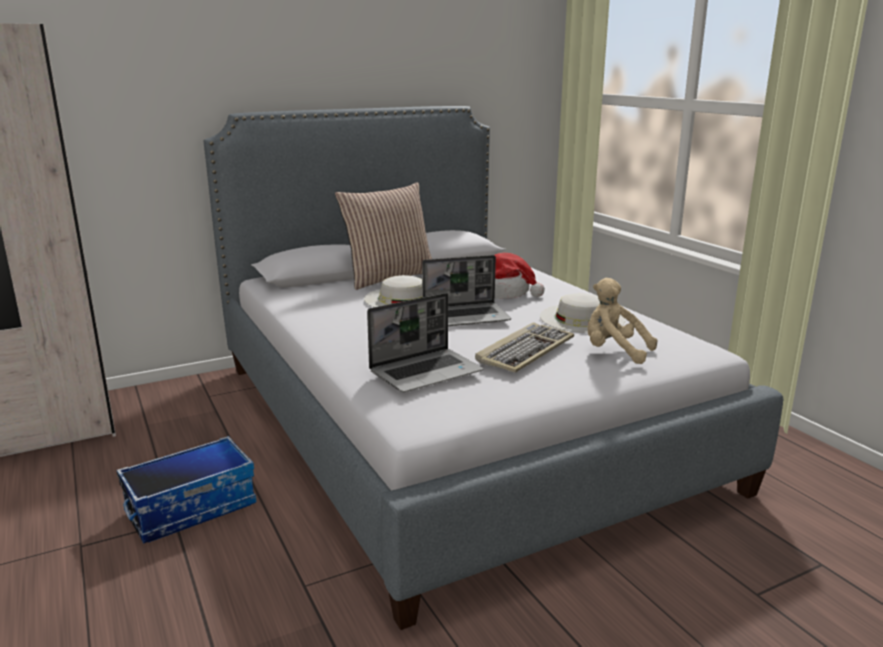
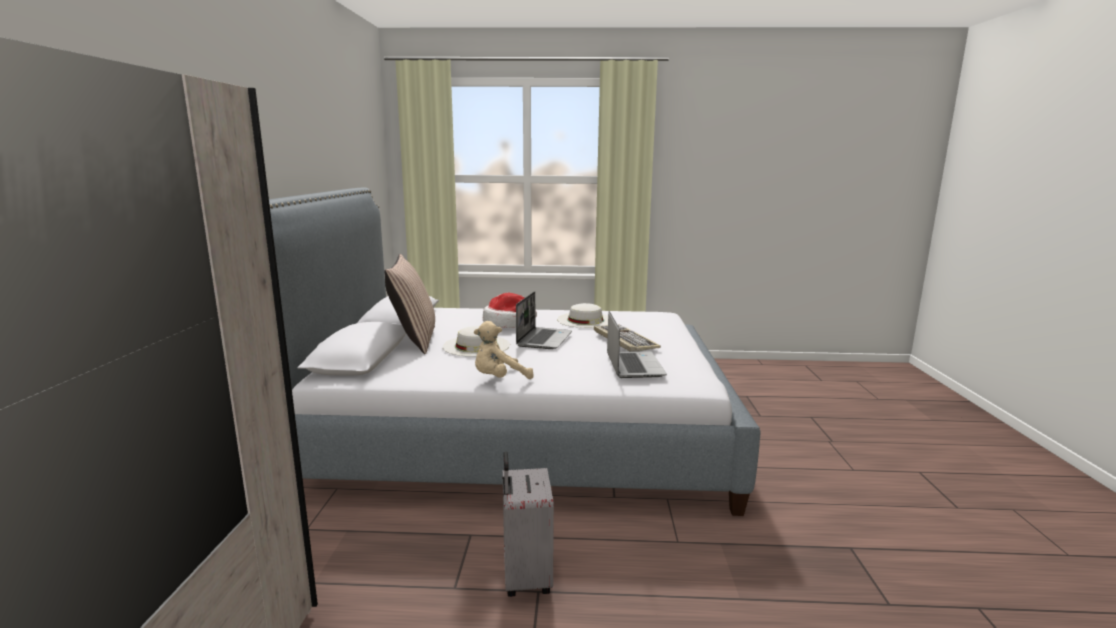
camera: 60 degrees left, 5 degrees down
storage box [116,436,257,543] -> grey suitcase [503,452,554,597]
beige plush toy [587,278,657,364] -> beige plush toy moved to [474,321,534,379]

